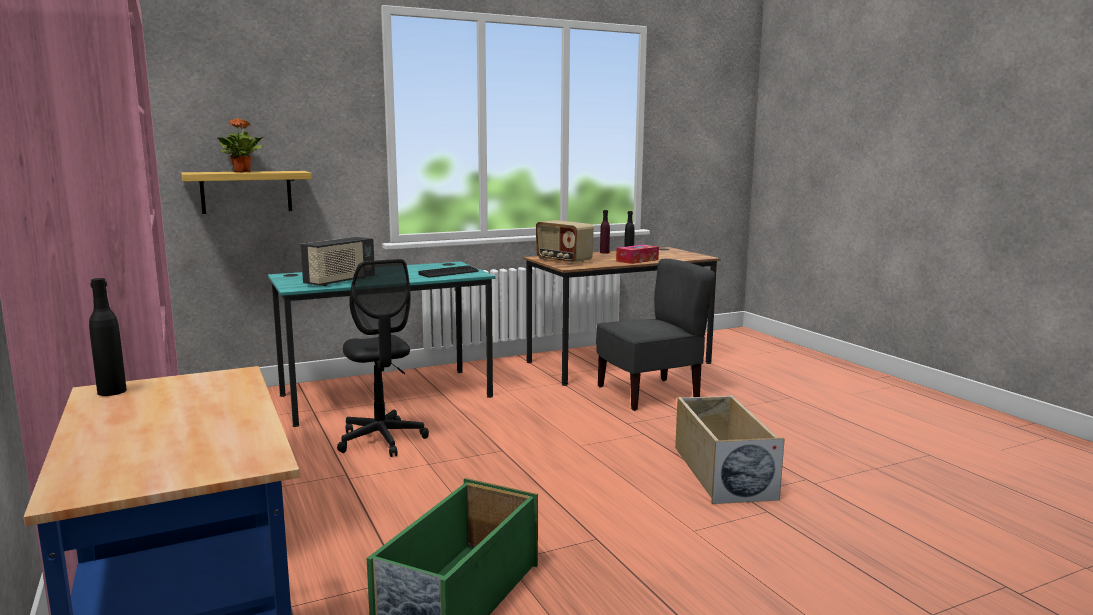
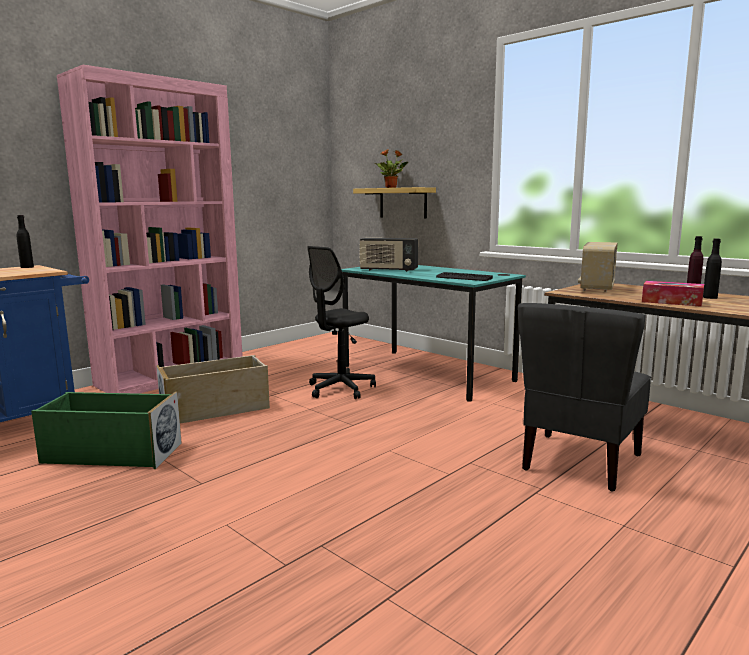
camera: 70 degrees right, 0 degrees up
grey chair [596,259,715,411] -> grey chair turned 75 degrees clockwise [518,303,651,491]
beige storage box [675,395,785,504] -> beige storage box moved to [156,355,270,424]

